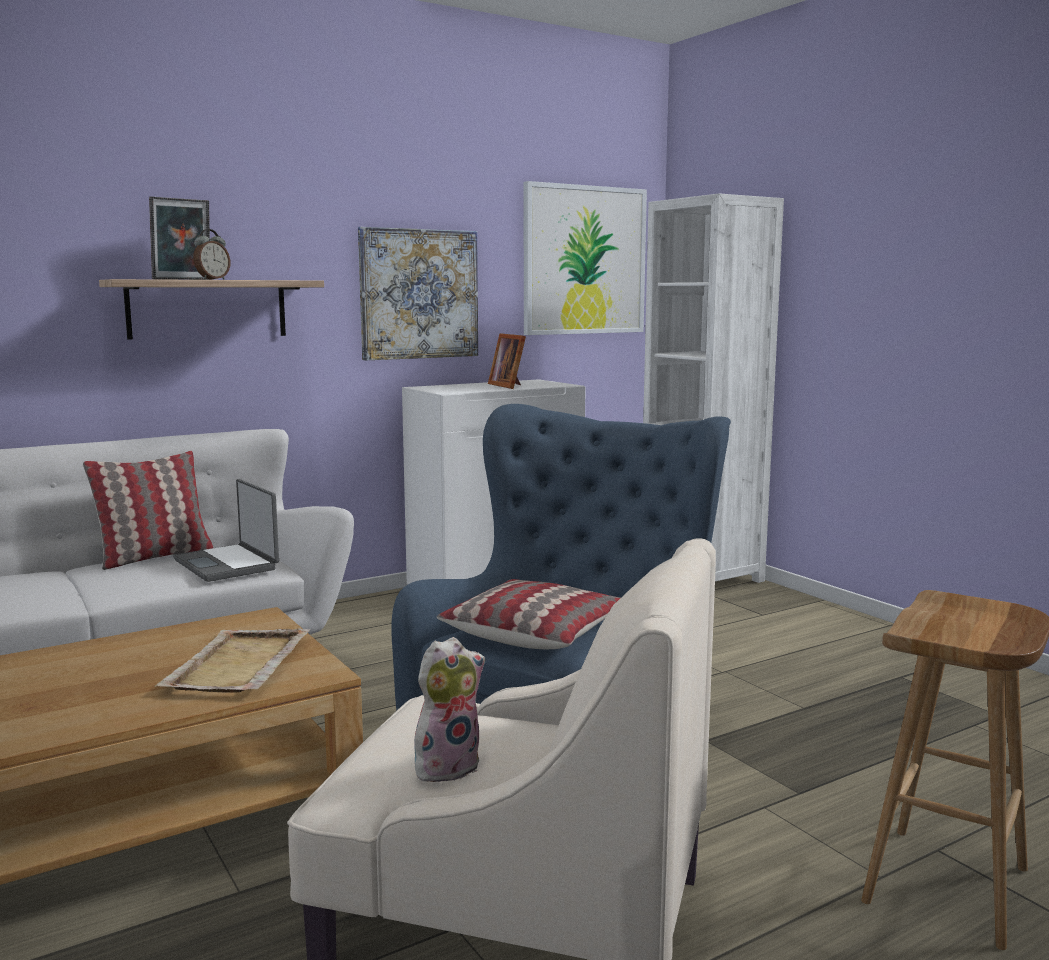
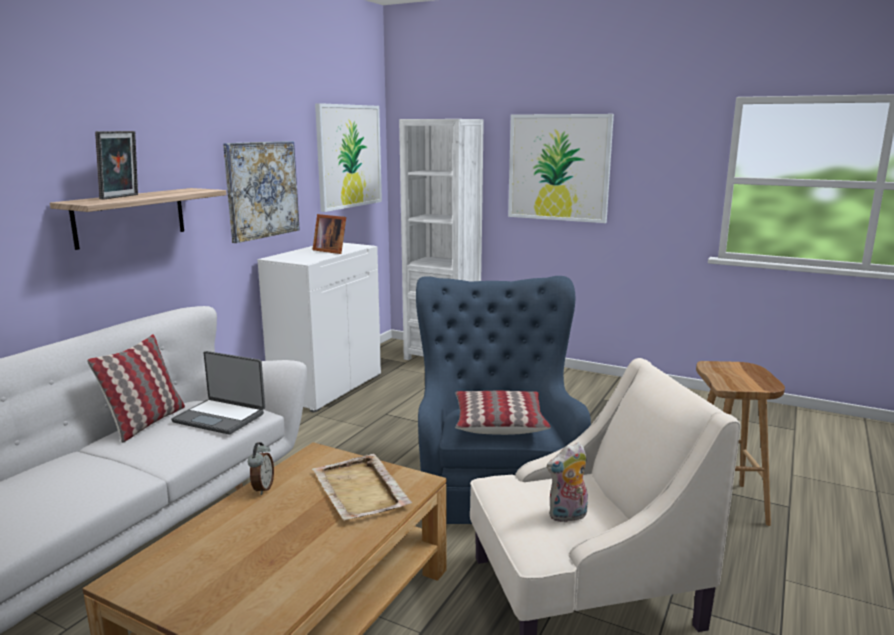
camera: 30 degrees left, 5 degrees up
alarm clock [193,229,230,280] -> alarm clock moved to [248,442,274,495]
plush toy [414,637,485,782] -> plush toy turned 135 degrees counterclockwise [547,442,588,523]
none -> picture [508,114,614,223]

